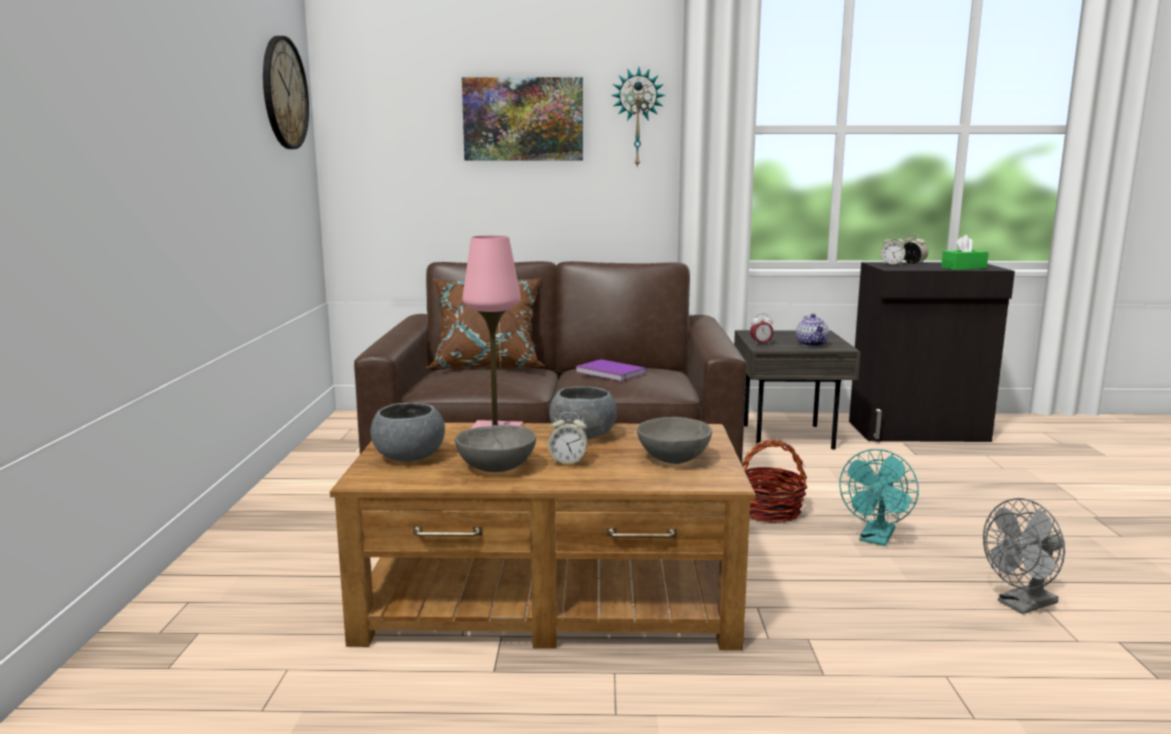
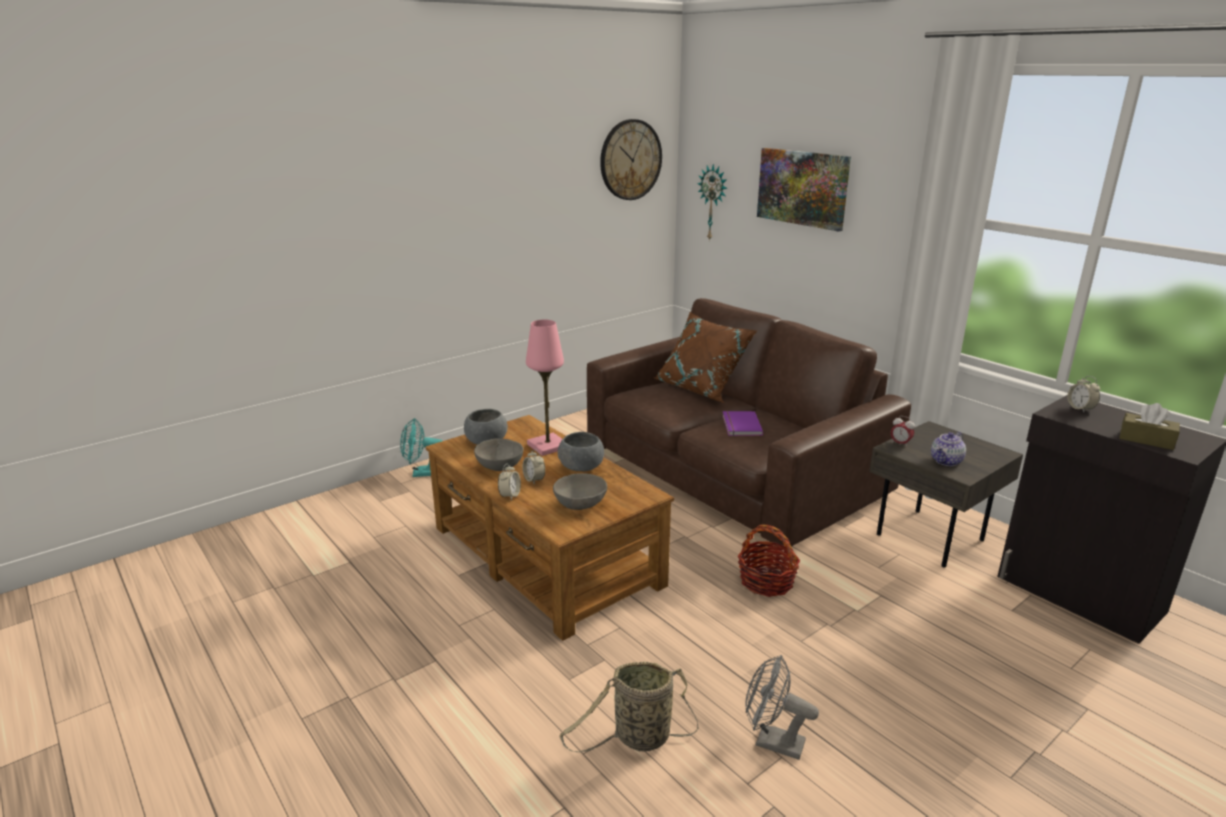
camera: 50 degrees right, 10 degrees up
wall clock [611,67,666,169] -> wall clock moved to [697,164,727,241]
turquoise fan [839,449,919,546] -> turquoise fan moved to [400,418,443,477]
alarm clock [904,233,929,264] -> alarm clock moved to [498,463,521,500]
green tissue box [941,235,989,270] -> brown tissue box [1119,403,1180,450]
none -> basket [559,662,699,752]

